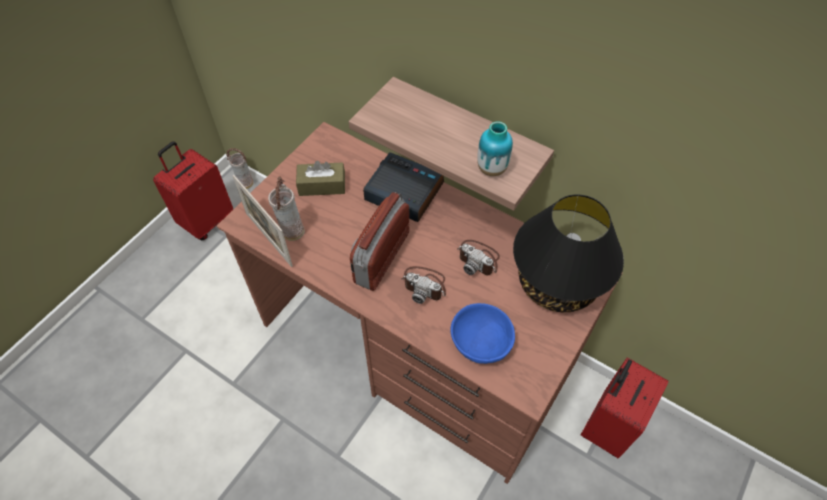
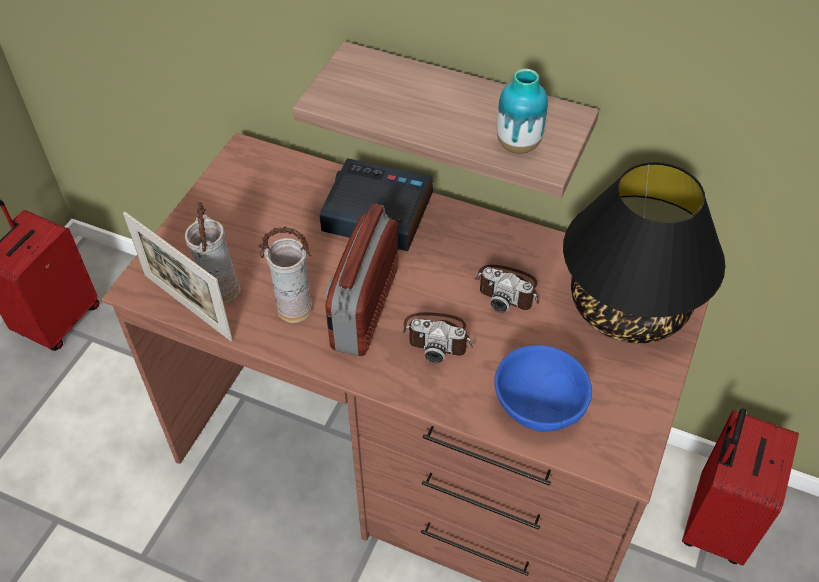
camera: 10 degrees left, 5 degrees down
vase [226,148,254,189] -> vase moved to [258,226,312,323]
brown tissue box [296,161,345,196] -> none

